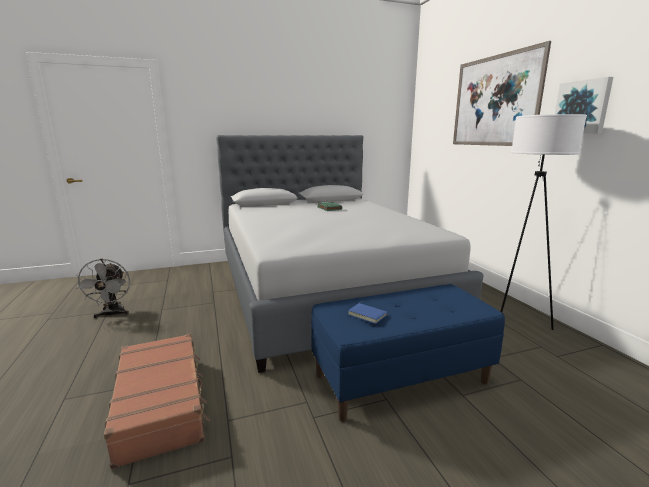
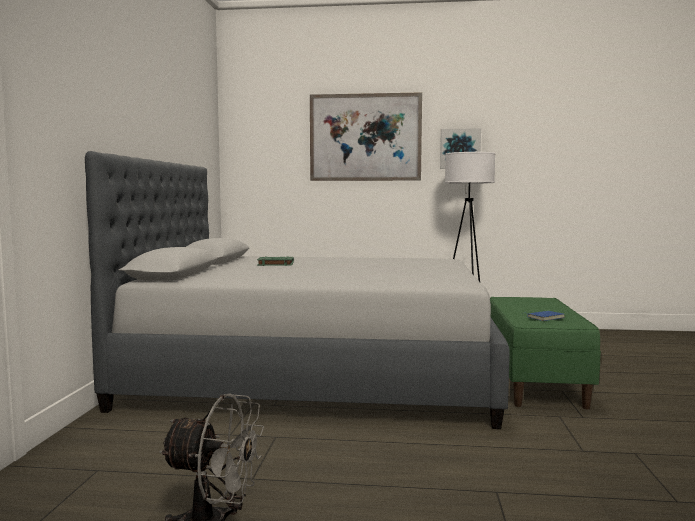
camera: 65 degrees left, 10 degrees down
brown suitcase [104,334,210,469] -> none
blue bench [311,284,505,422] -> green bench [490,297,601,409]

